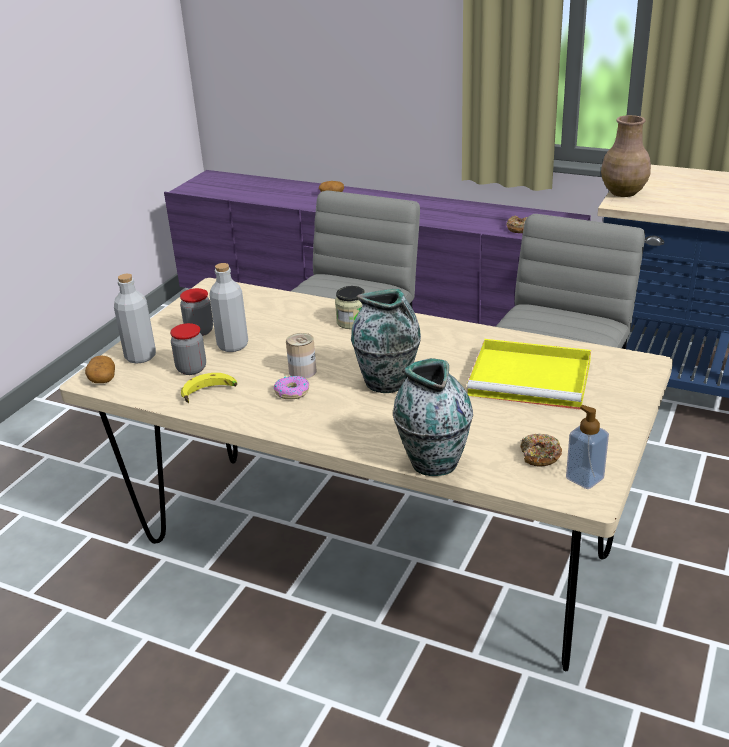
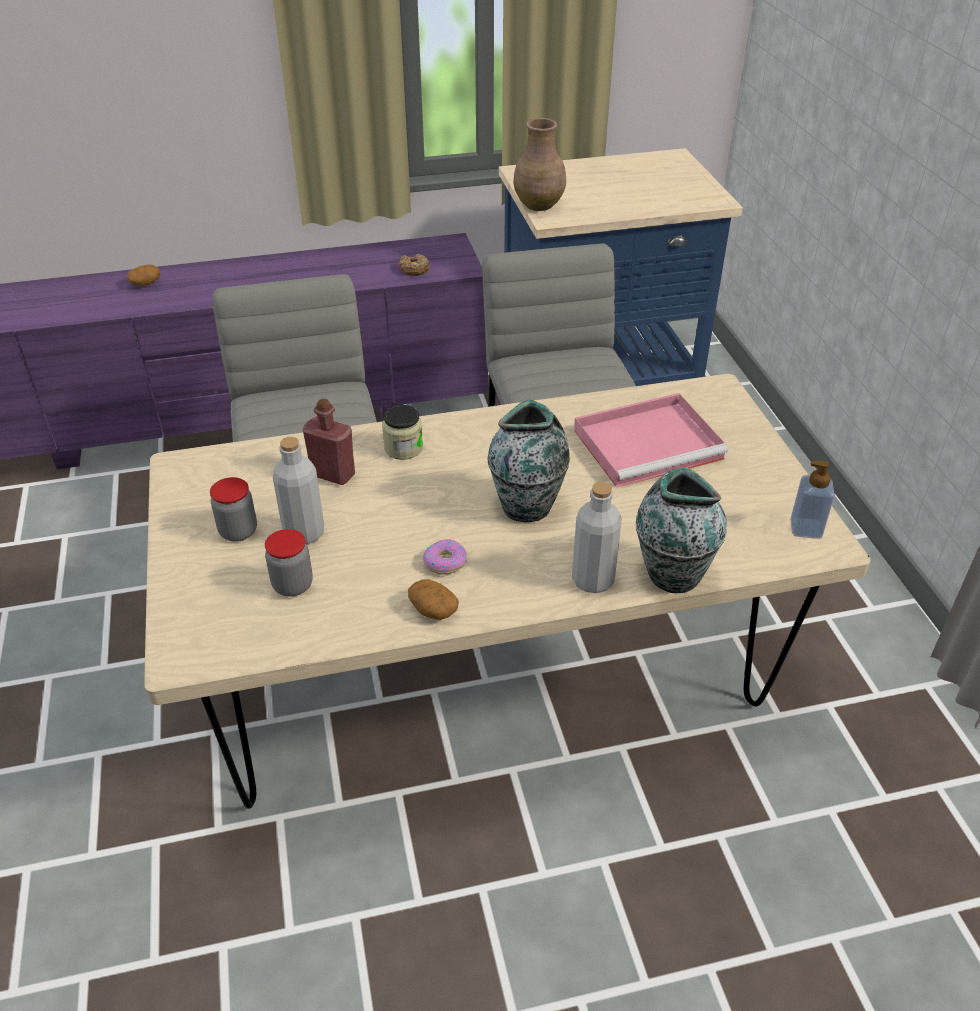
camera: 40 degrees left, 10 degrees up
potato [85,356,115,383] -> potato moved to [408,579,459,620]
grey bottle [114,274,156,364] -> grey bottle moved to [572,482,622,593]
banana [181,373,237,403] -> none
can [286,333,317,379] -> none
yellow tray [467,339,591,410] -> pink tray [574,393,728,488]
donut [521,433,562,467] -> none
none -> red bottle [303,398,355,485]

